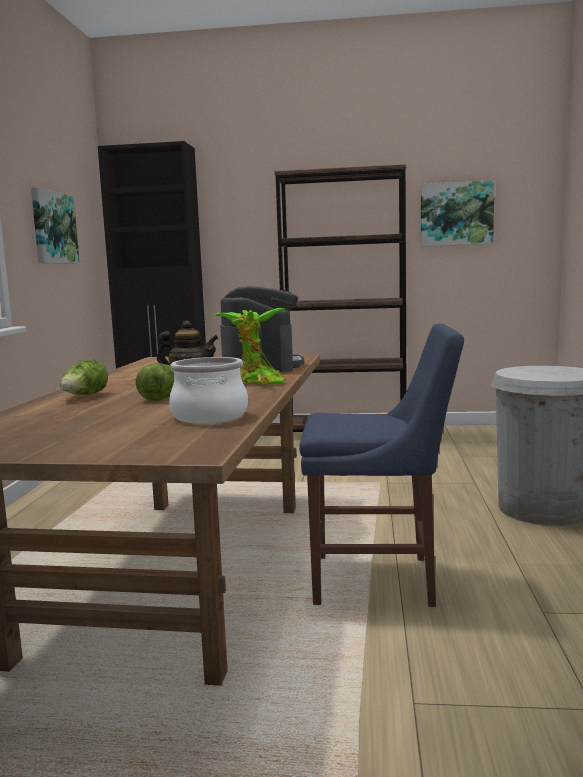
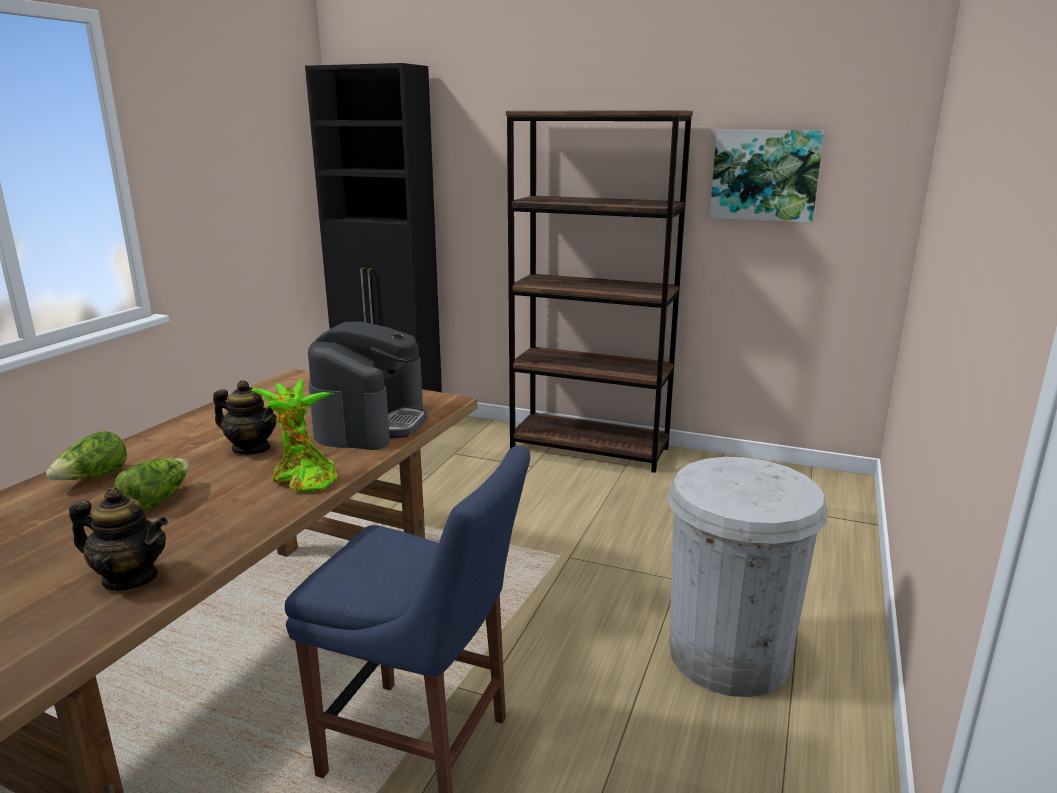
camera: 15 degrees right, 10 degrees up
picture [31,187,80,263] -> none
cooking pot [169,357,248,424] -> teapot [69,487,168,591]

